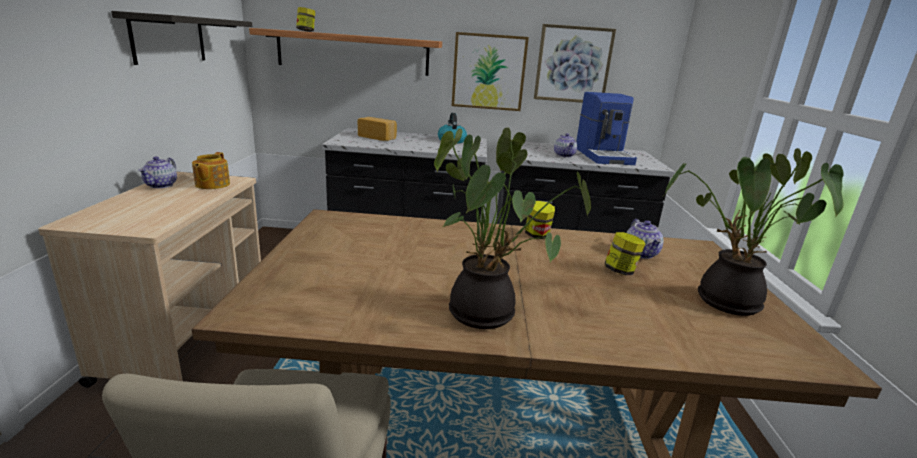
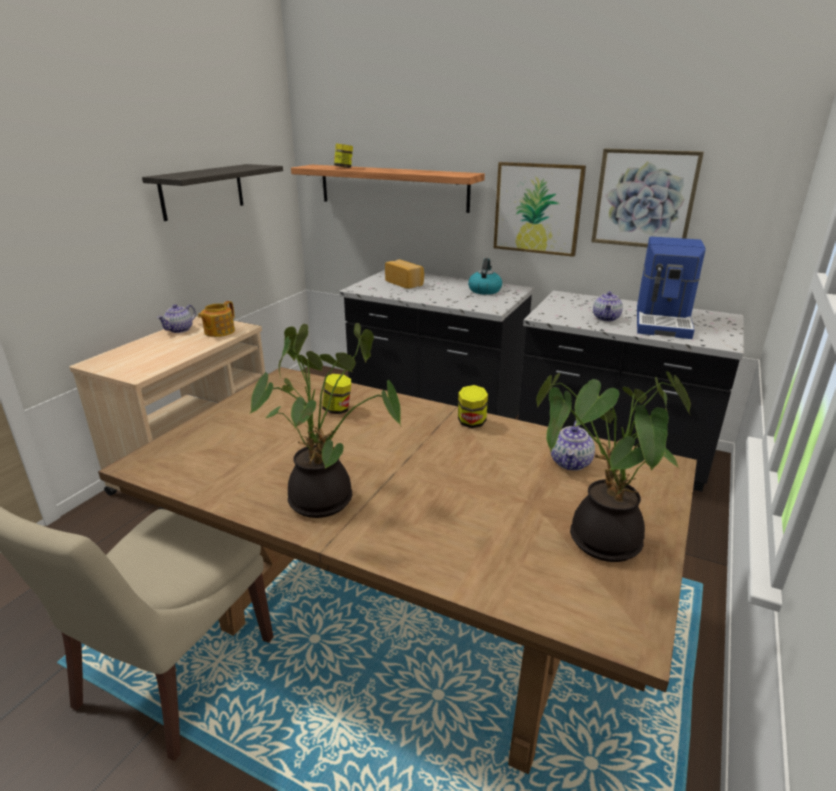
camera: 25 degrees right, 5 degrees up
jar [605,232,645,275] -> jar moved to [322,374,351,414]

